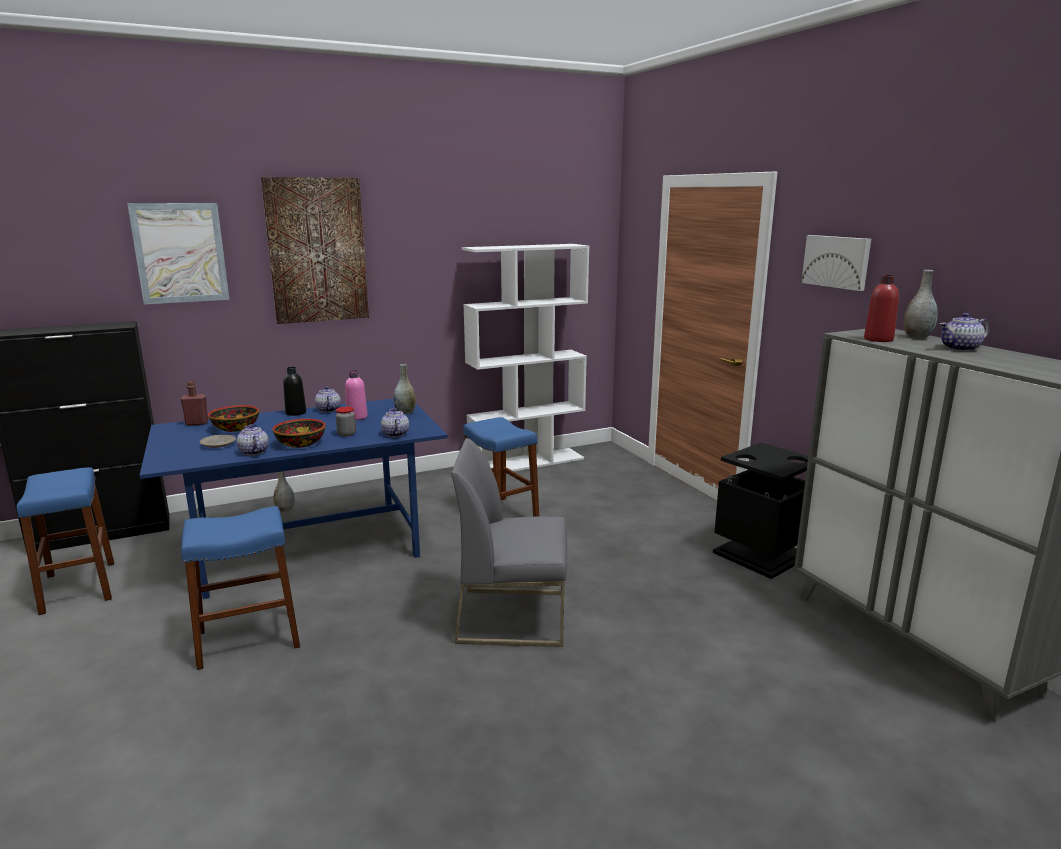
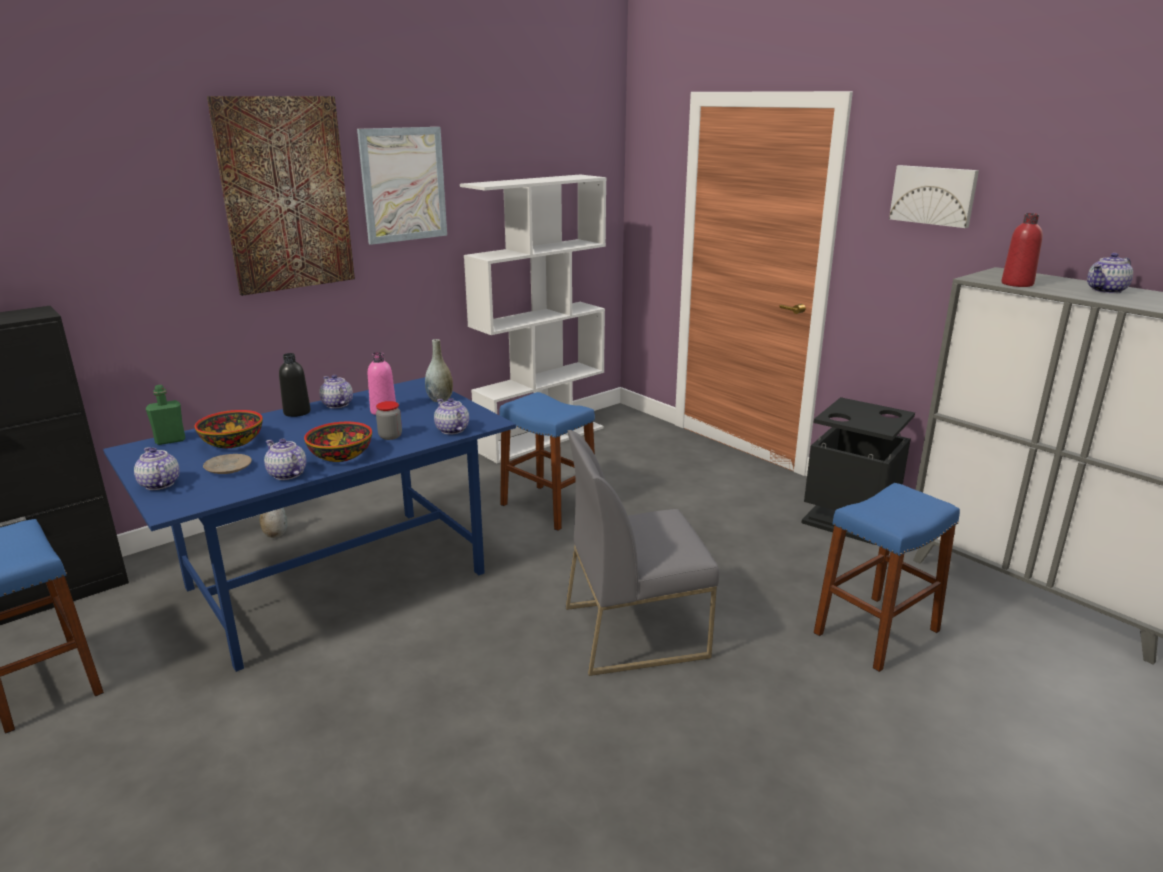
camera: 15 degrees left, 5 degrees up
picture [127,203,230,305] -> picture moved to [357,127,447,245]
red bottle [180,381,209,426] -> green bottle [146,385,185,445]
blue stool [181,506,300,670] -> blue stool moved to [814,483,960,672]
grey vase [903,270,938,339] -> none
none -> teapot [134,447,180,490]

